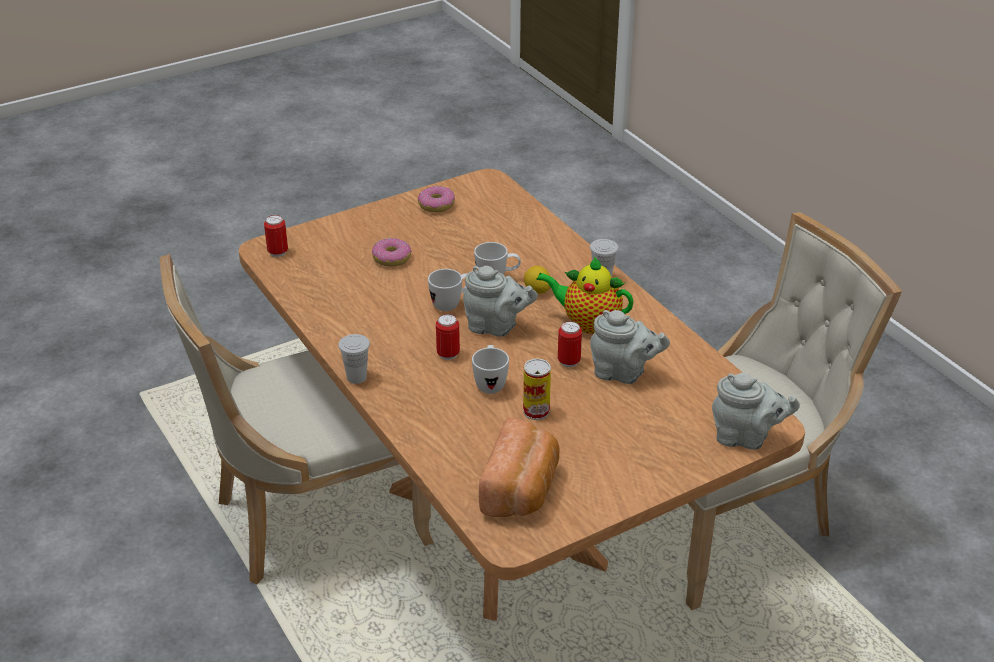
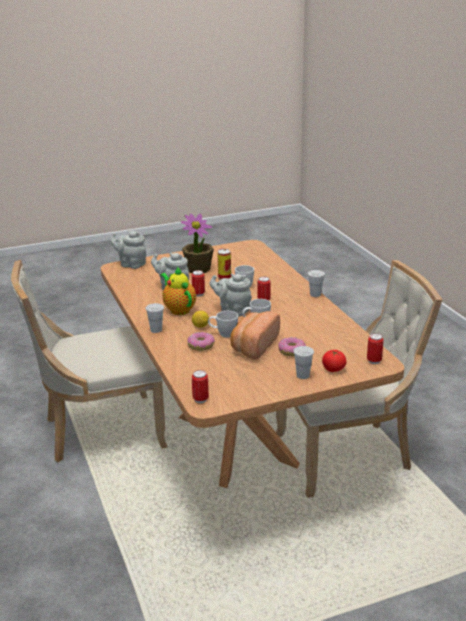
camera: 170 degrees left, 10 degrees down
donut [418,186,455,212] -> donut moved to [187,332,215,351]
bread [479,418,559,517] -> bread moved to [231,311,280,360]
teapot [536,257,633,334] -> teapot turned 150 degrees counterclockwise [161,266,196,315]
none -> potted plant [181,213,214,273]
none -> can [192,370,209,403]
none -> white cup [293,346,314,379]
none -> tomato [322,350,347,372]

